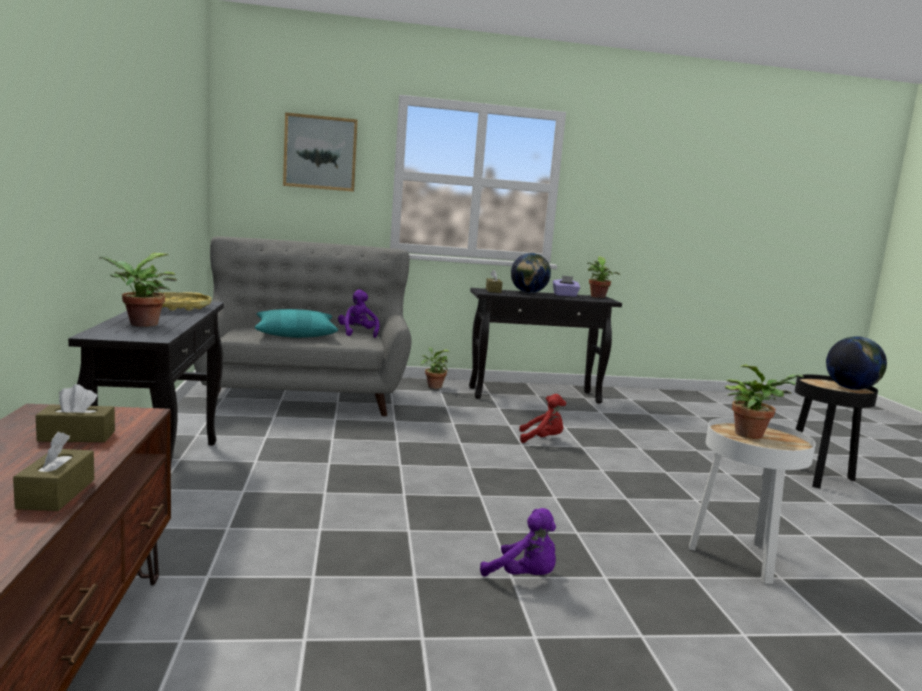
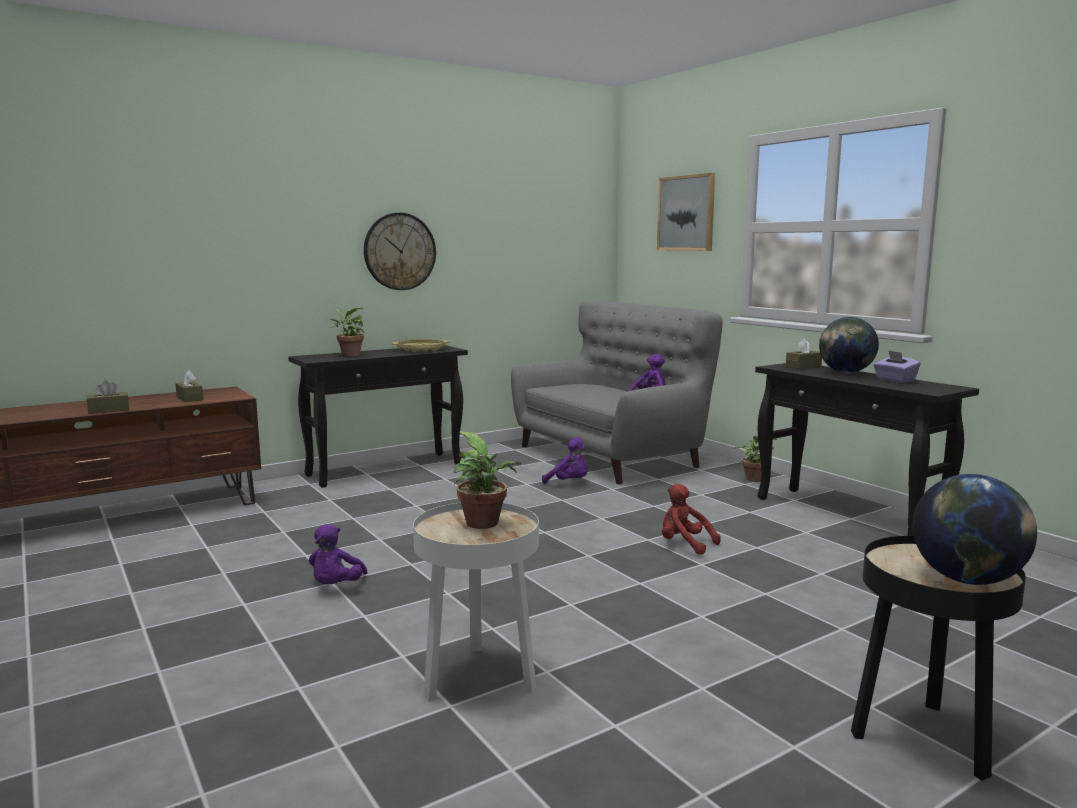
camera: 65 degrees right, 0 degrees up
turquoise pillow [255,309,338,338] -> none
red plush toy [519,394,566,443] -> red plush toy turned 150 degrees clockwise [662,484,721,555]
potted plant [587,256,620,298] -> none
none -> wall clock [364,213,436,290]
none -> purple plush toy [542,437,588,484]

